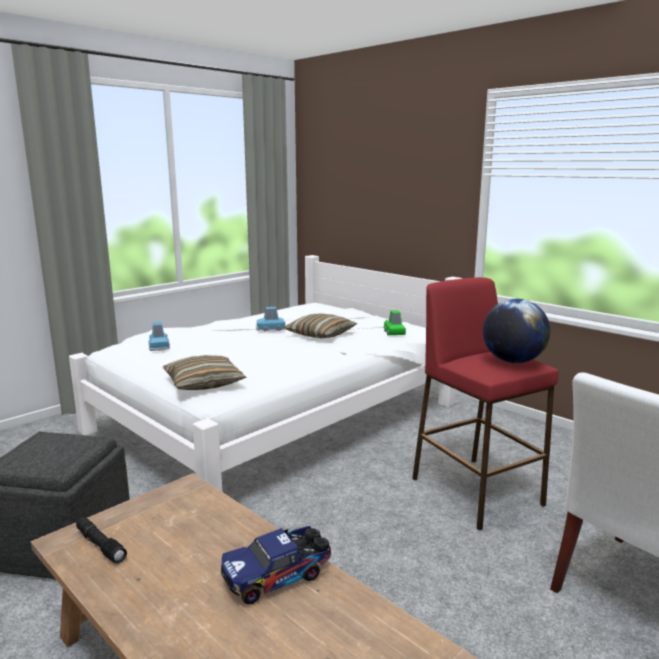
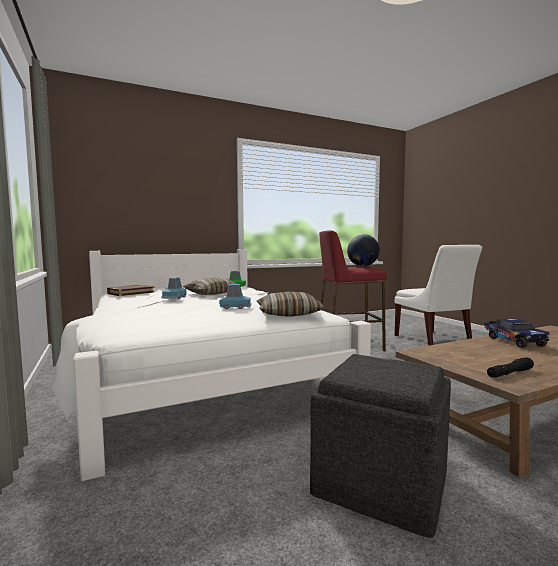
camera: 70 degrees left, 10 degrees down
blue toy car [149,322,170,351] -> blue toy car moved to [219,284,251,309]
none -> book [107,285,155,296]

